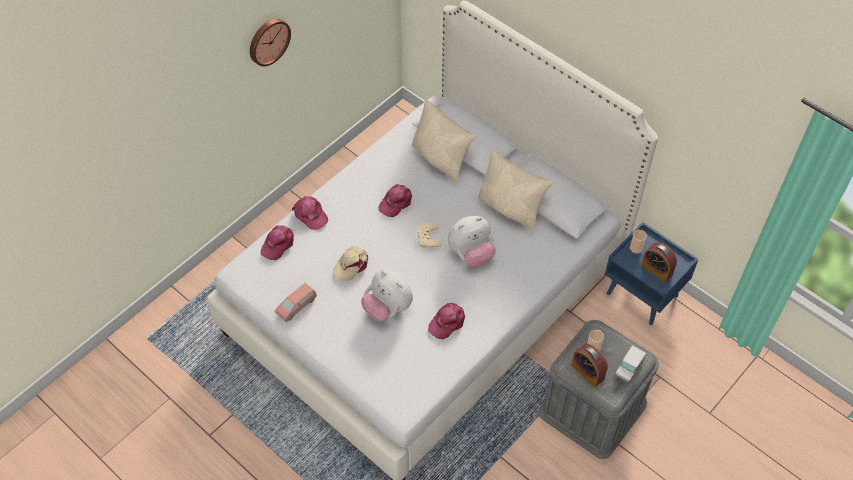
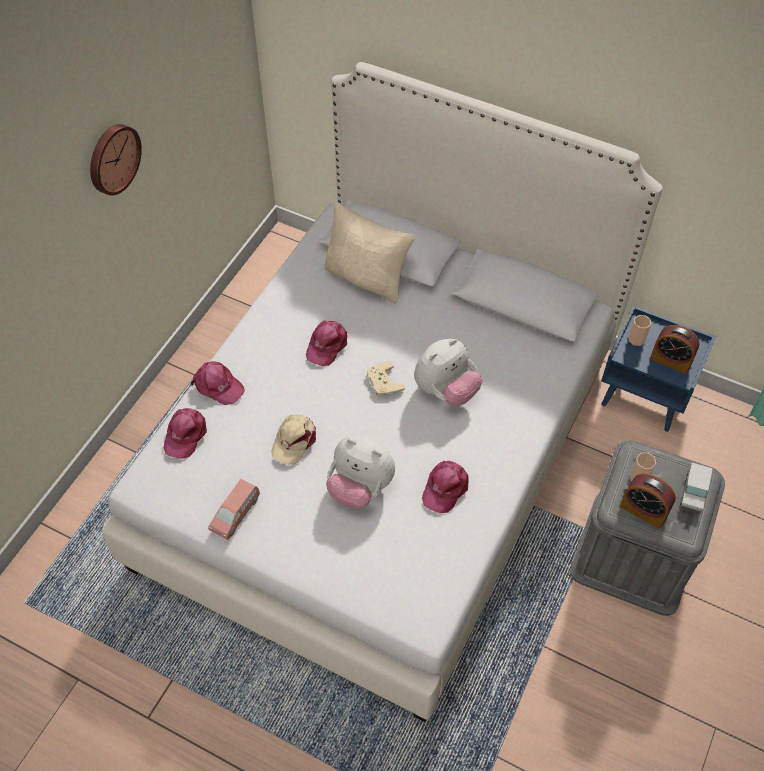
camera: 15 degrees left, 0 degrees up
beige pillow [478,150,553,231] -> none

